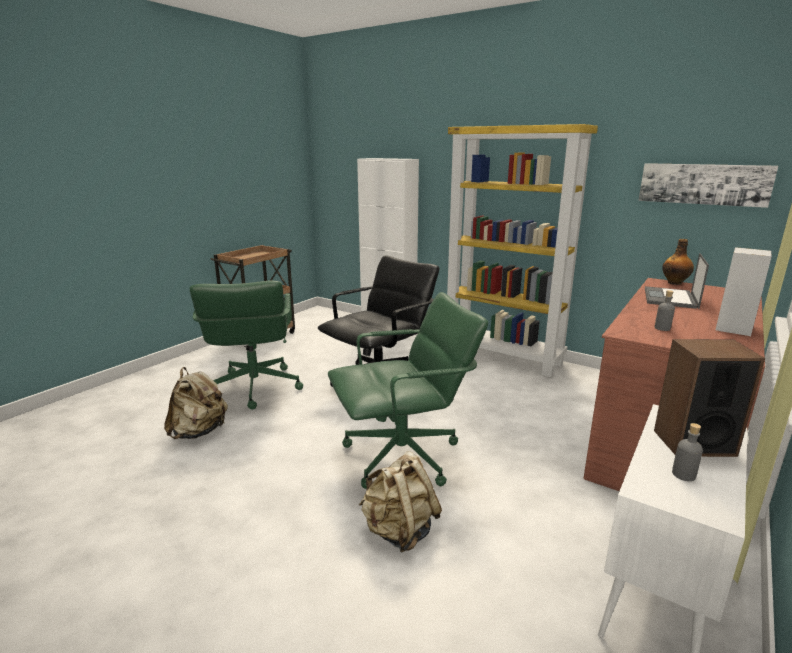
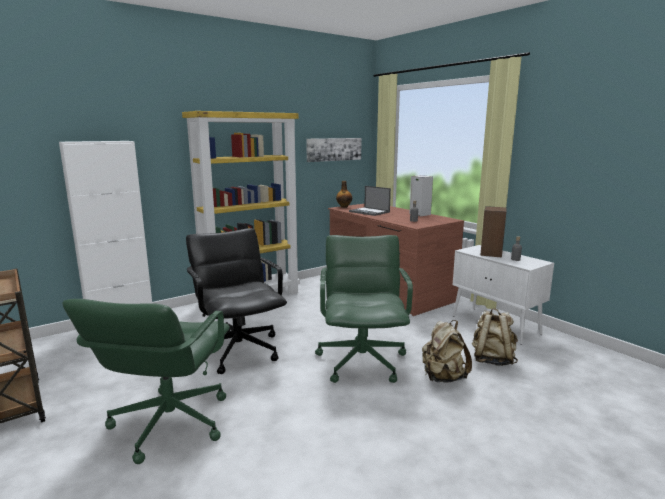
camera: 70 degrees left, 5 degrees down
beige backpack [164,367,228,439] -> beige backpack moved to [472,308,518,366]
green office chair [190,281,303,409] -> green office chair turned 90 degrees clockwise [62,299,230,464]

